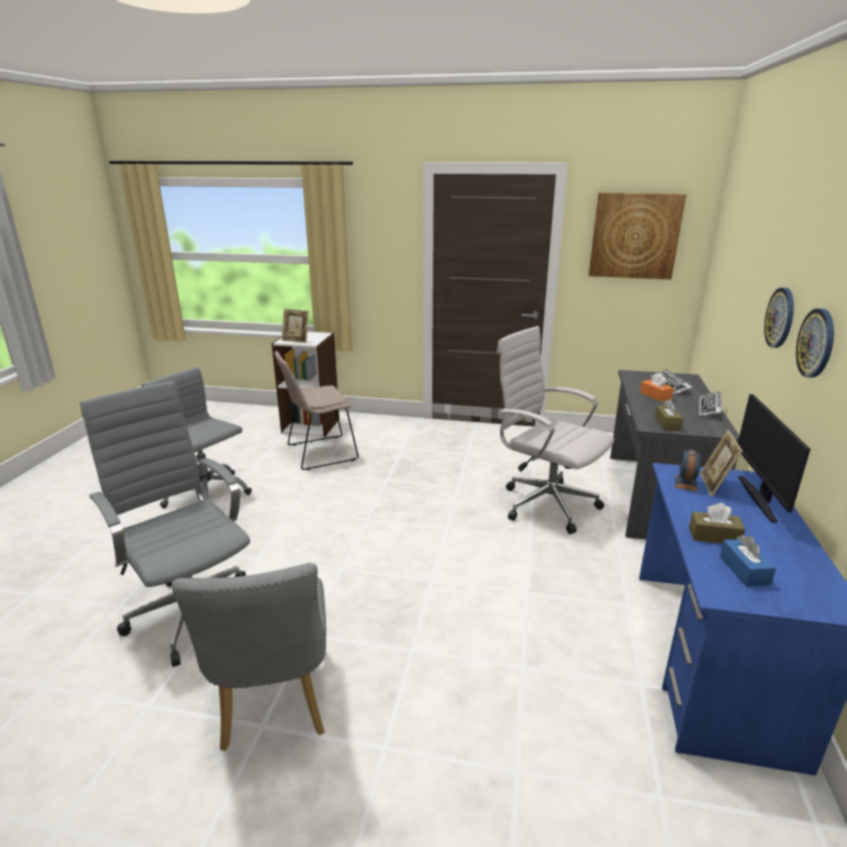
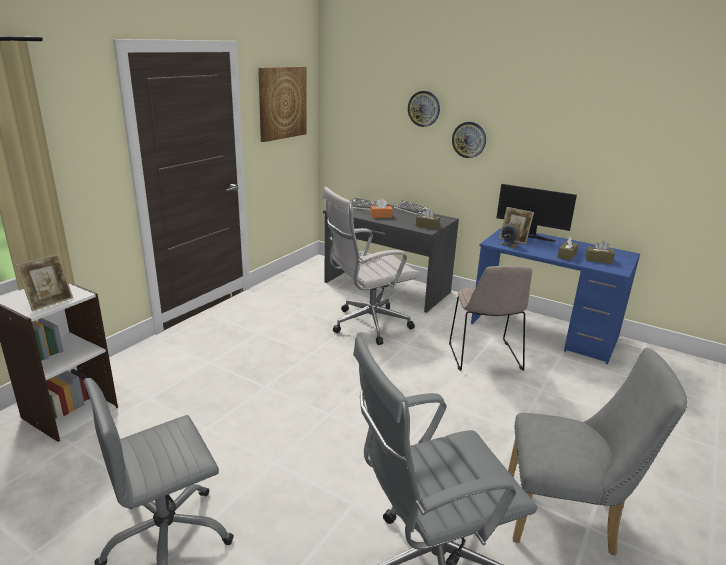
camera: 70 degrees left, 0 degrees up
beige chair [275,351,358,470] -> beige chair moved to [449,266,532,371]
blue tissue box [720,535,776,587] -> brown tissue box [585,240,615,264]
wall clock [796,309,834,378] -> wall clock moved to [408,91,440,127]

